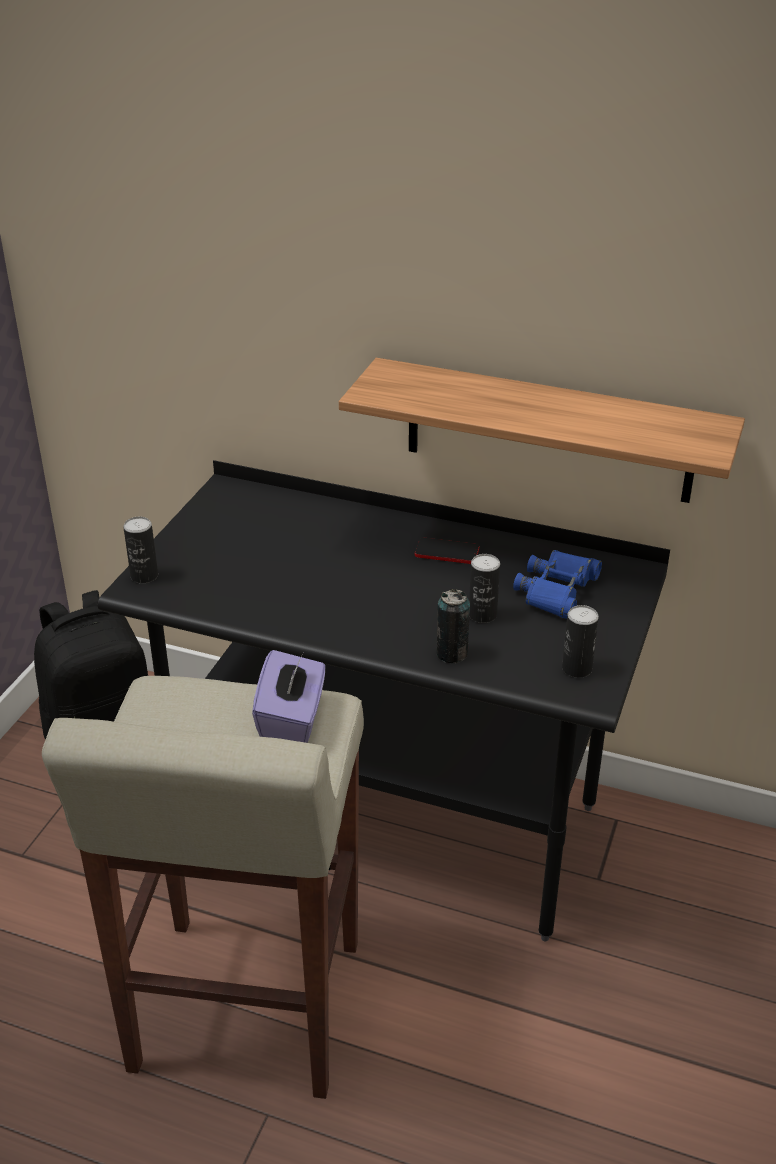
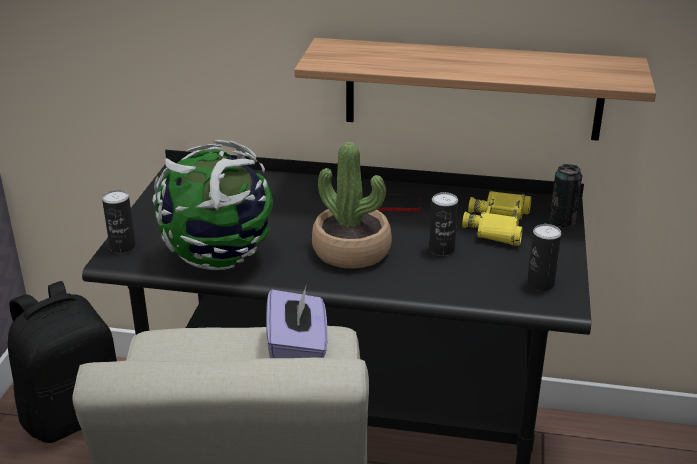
camera: 10 degrees left, 5 degrees down
can [436,589,470,663] -> can moved to [550,164,583,227]
blue binoculars [513,550,602,619] -> yellow binoculars [462,191,532,246]
none -> globe [152,140,273,270]
none -> potted plant [312,142,392,269]

